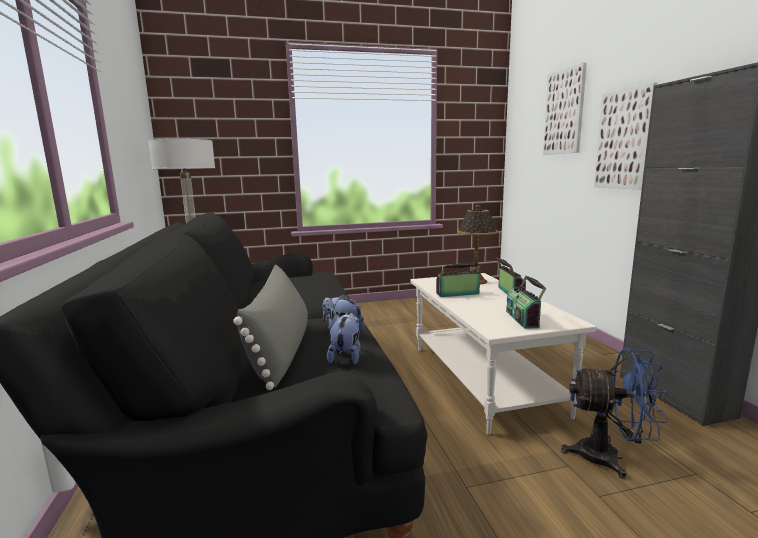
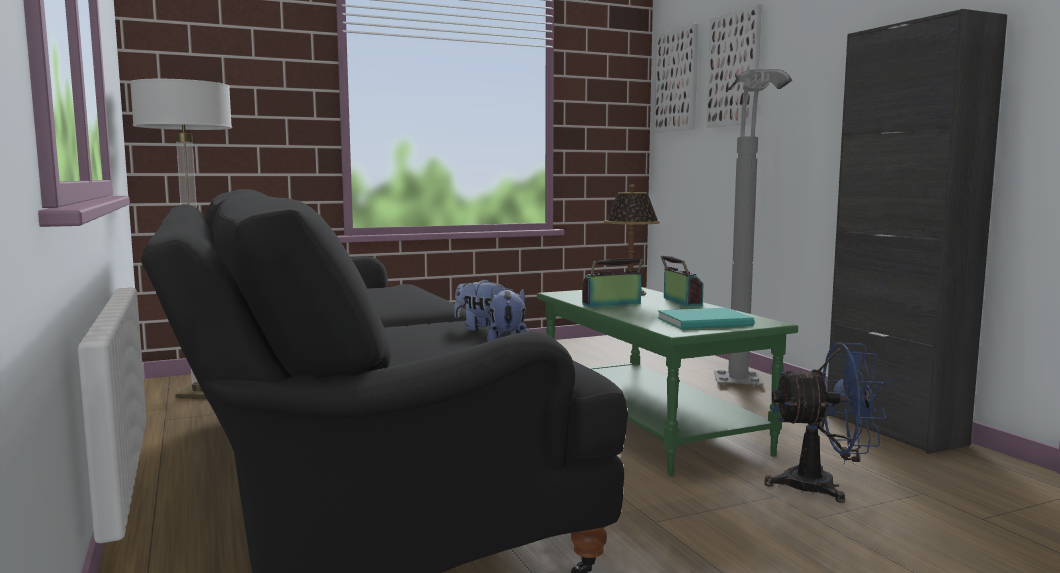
camera: 10 degrees left, 5 degrees down
grey pillow [233,265,308,390] -> none
white coffee table [410,273,596,435] -> green coffee table [537,287,798,476]
radio [506,275,546,329] -> turquoise book [658,308,755,329]
picture [594,82,657,190] -> picture moved to [654,24,698,133]
none -> grey floor lamp [714,69,792,388]

